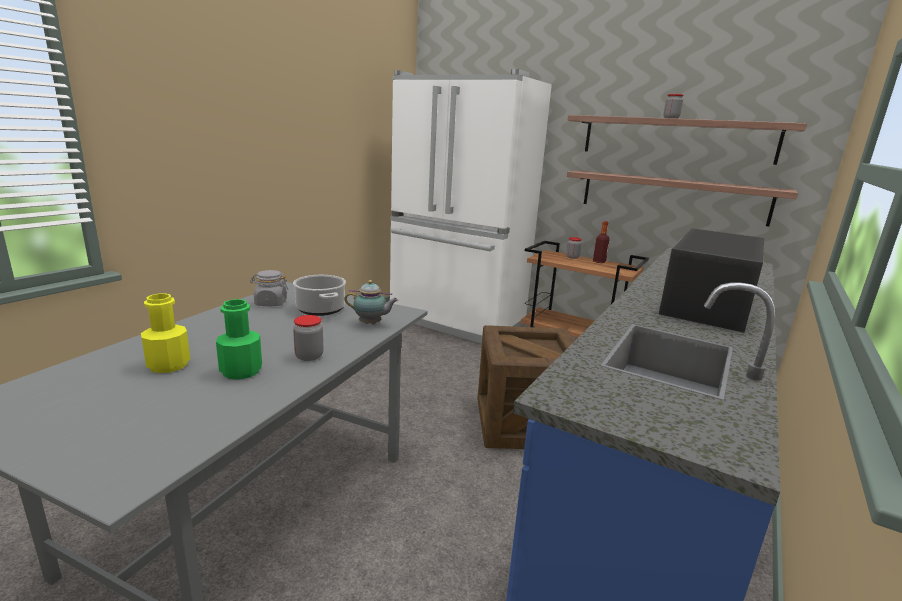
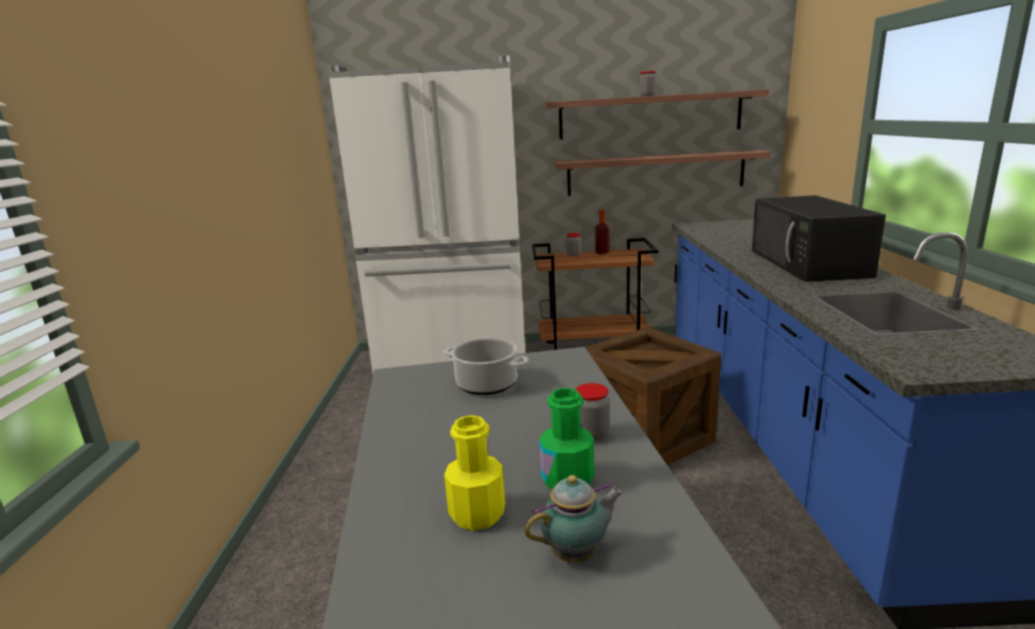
camera: 30 degrees left, 0 degrees up
grey jar [250,270,289,306] -> none
teapot [344,280,399,325] -> teapot moved to [525,475,623,562]

